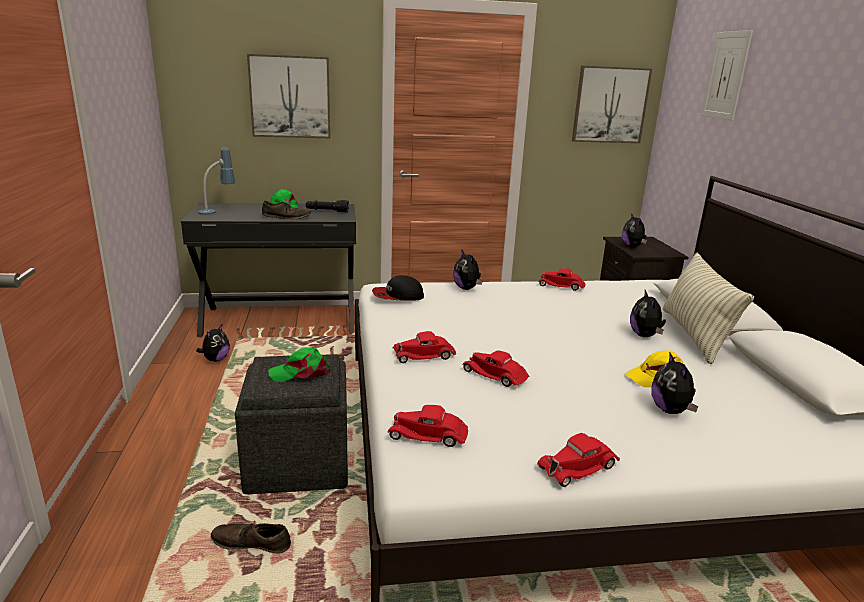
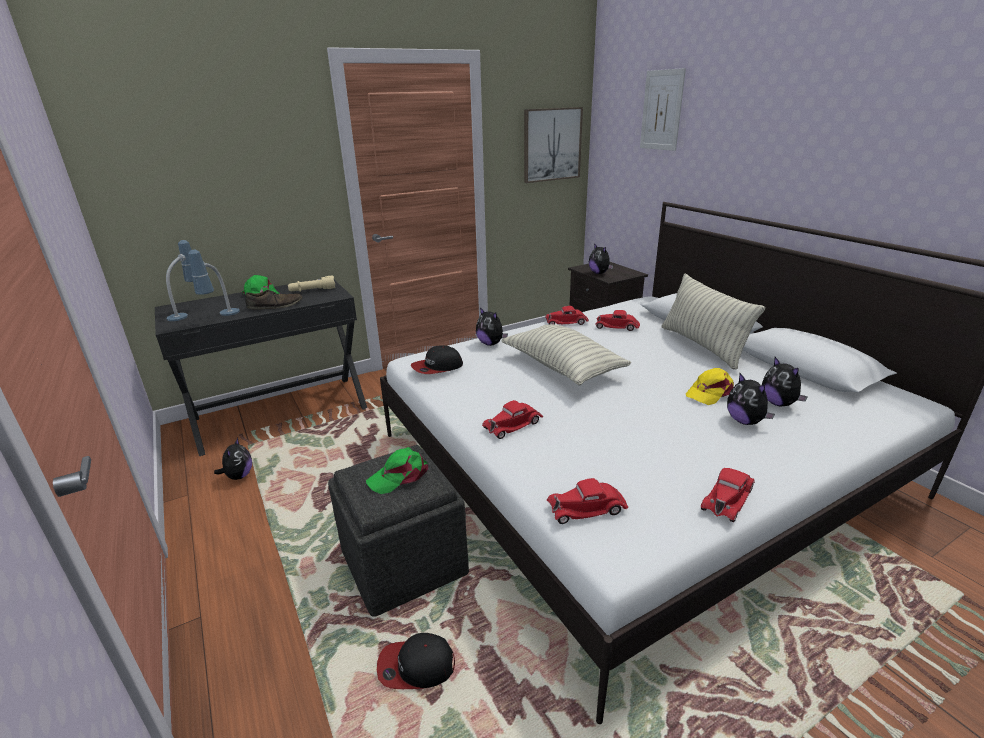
camera: 20 degrees left, 5 degrees up
brown shoe [211,523,291,554] -> cap [377,633,455,689]
picture [247,54,330,138] -> none
black flashlight [306,200,349,212] -> beige flashlight [288,275,336,292]
red toy car [462,351,530,387] -> red toy car moved to [595,310,640,331]
plush toy [630,290,666,337] -> plush toy moved to [762,357,808,406]
none -> table lamp [188,250,240,316]
none -> pillow [502,324,631,385]

